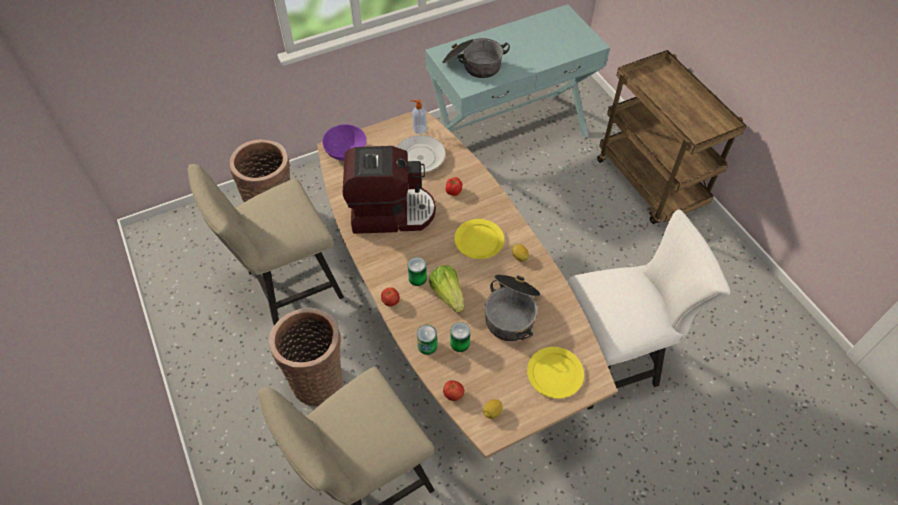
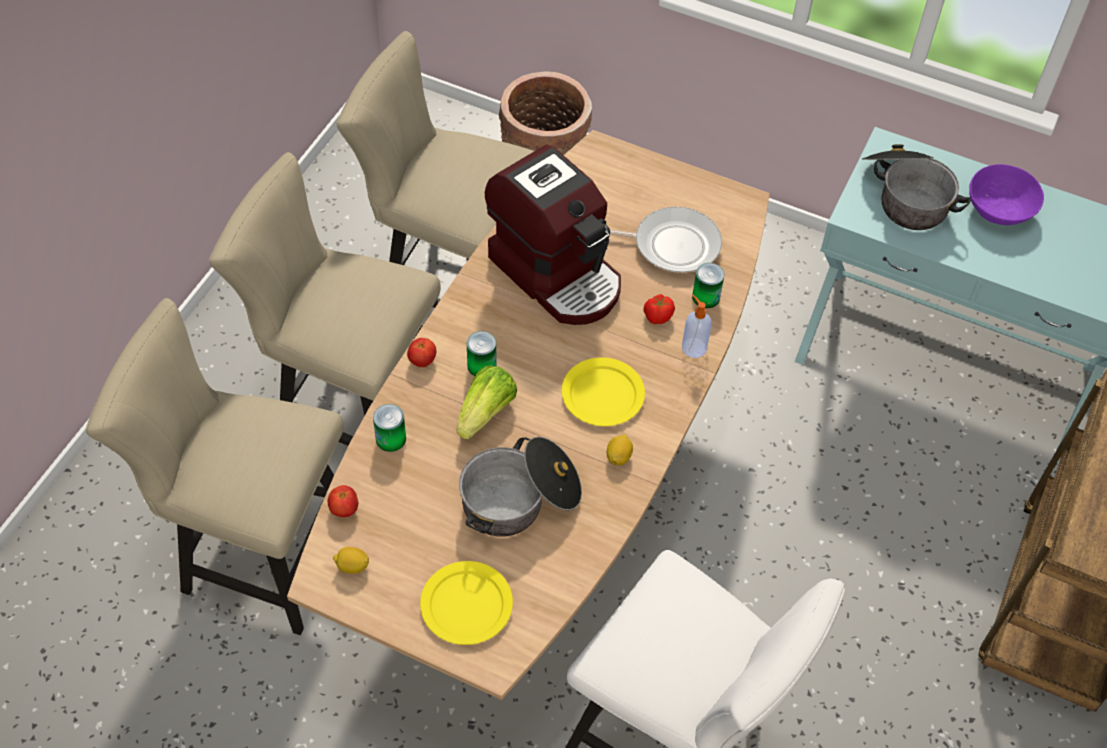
camera: 50 degrees right, 0 degrees up
basket [269,307,343,407] -> beige chair [209,152,441,446]
purple bowl [322,124,367,161] -> purple bowl moved to [969,164,1044,225]
soap dispenser [410,99,427,134] -> soap dispenser moved to [682,294,712,358]
can [450,322,470,352] -> can moved to [692,263,724,308]

